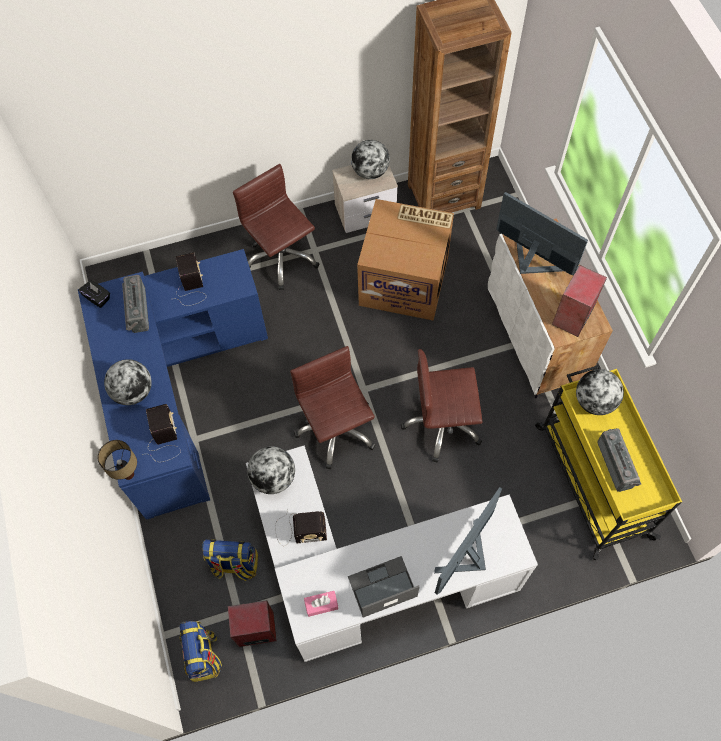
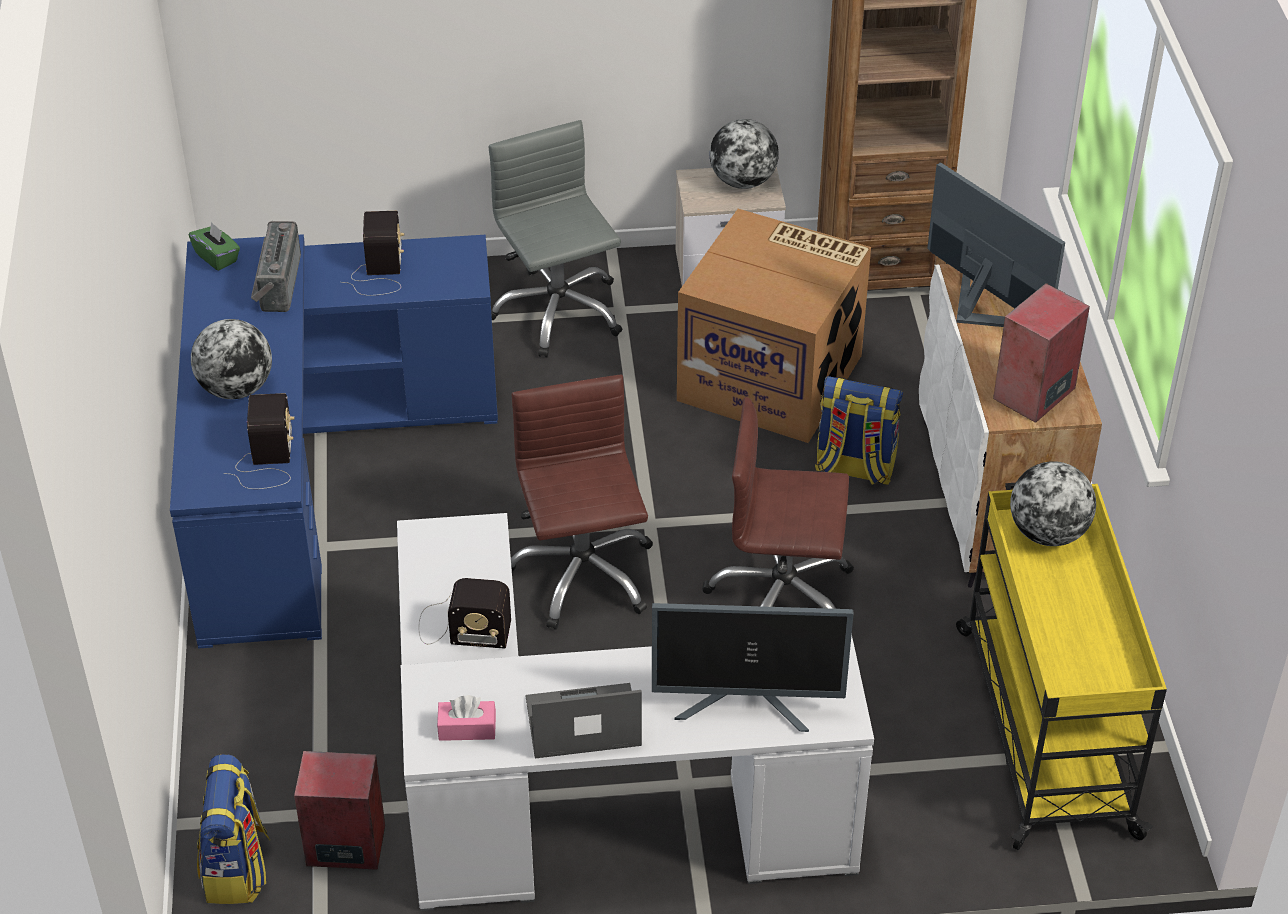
camera: 10 degrees right, 20 degrees down
black tissue box [78,280,110,308] -> green tissue box [189,221,240,271]
table lamp [98,440,137,480] -> none
backpack [202,539,258,581] -> backpack moved to [815,376,903,485]
brown office chair [233,164,319,290] -> grey office chair [489,120,622,358]
globe [247,446,295,494] -> none
monitor [434,487,502,595] -> monitor turned 135 degrees counterclockwise [652,603,853,732]
radio [597,428,641,492] -> none

